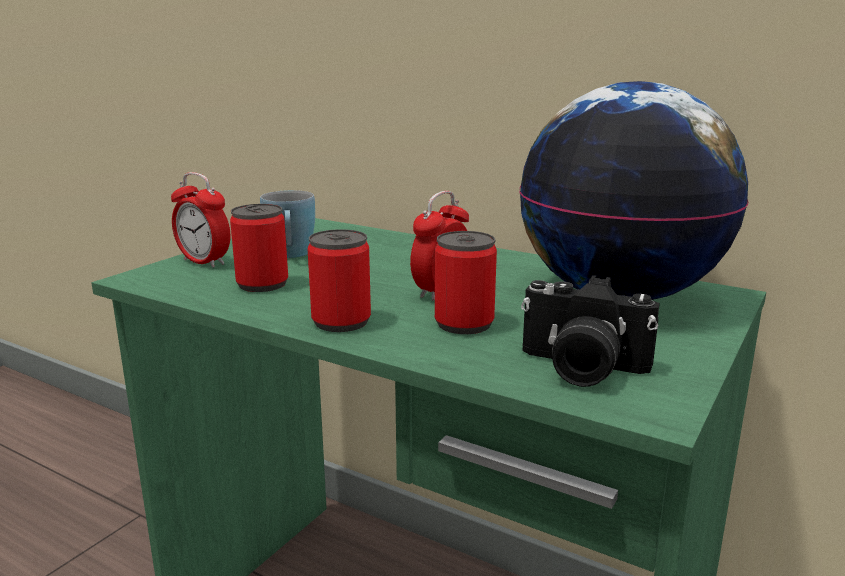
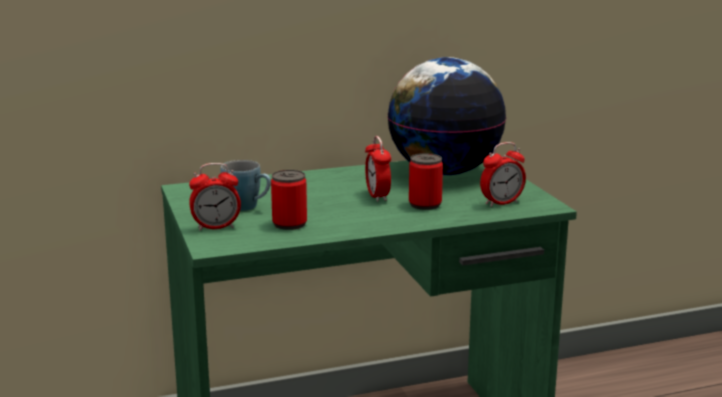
camera: 50 degrees left, 0 degrees up
can [308,229,371,332] -> none
camera [521,275,660,387] -> alarm clock [480,142,526,207]

